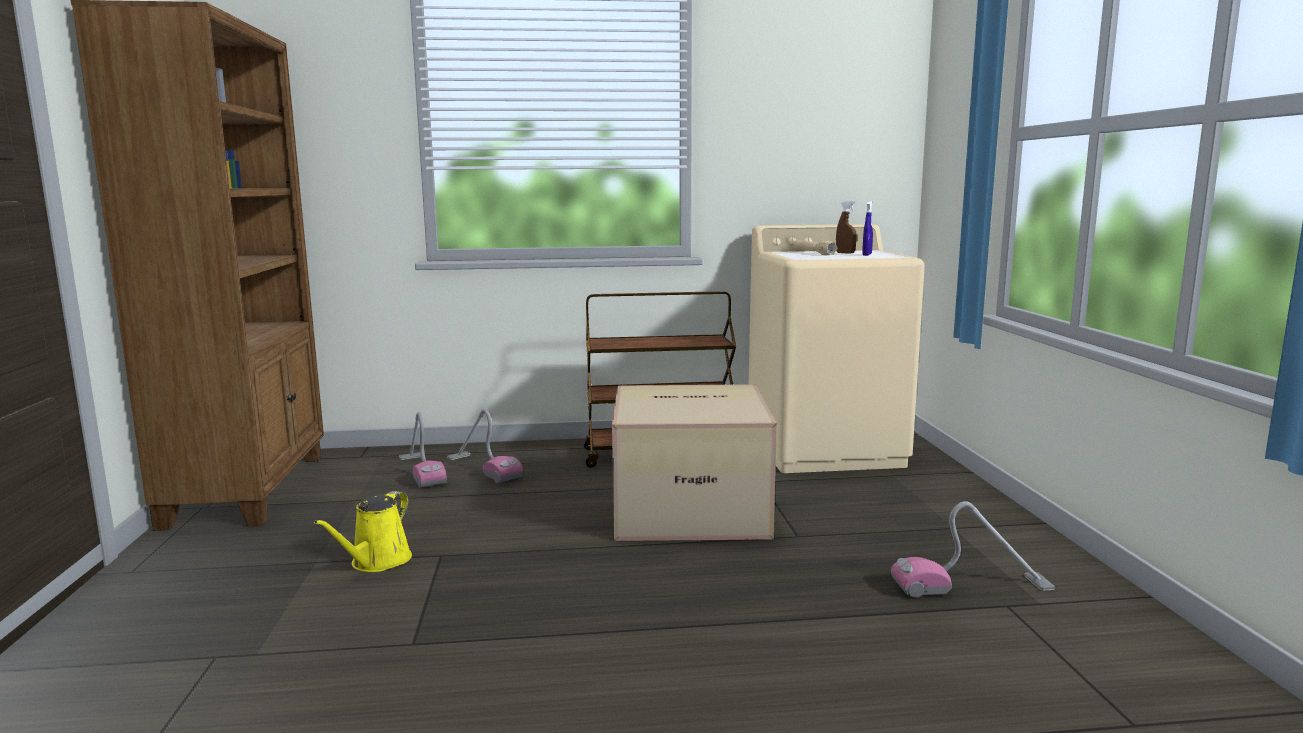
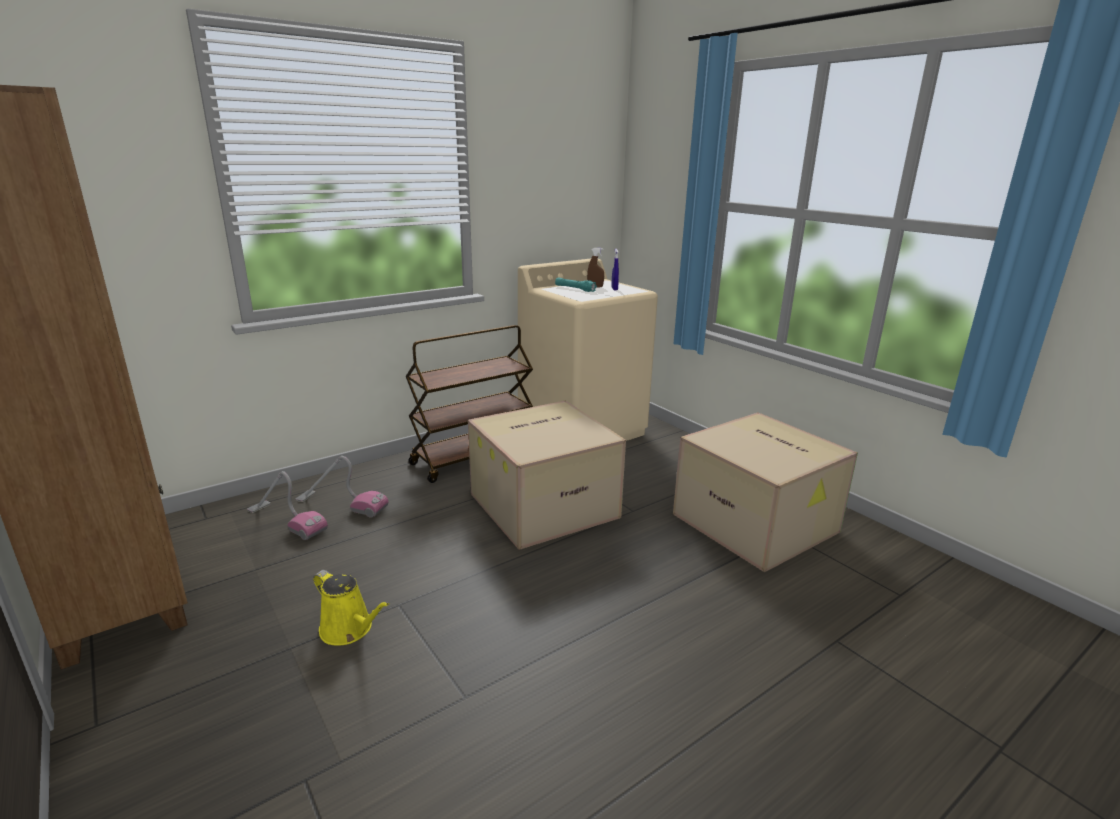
camera: 30 degrees left, 10 degrees up
yellow watering can [314,491,412,572] -> yellow watering can turned 45 degrees counterclockwise [313,570,389,646]
beige flashlight [793,240,838,255] -> turquoise flashlight [555,277,597,292]
vacuum cleaner [891,501,1055,598] -> cardboard box [673,412,858,572]

